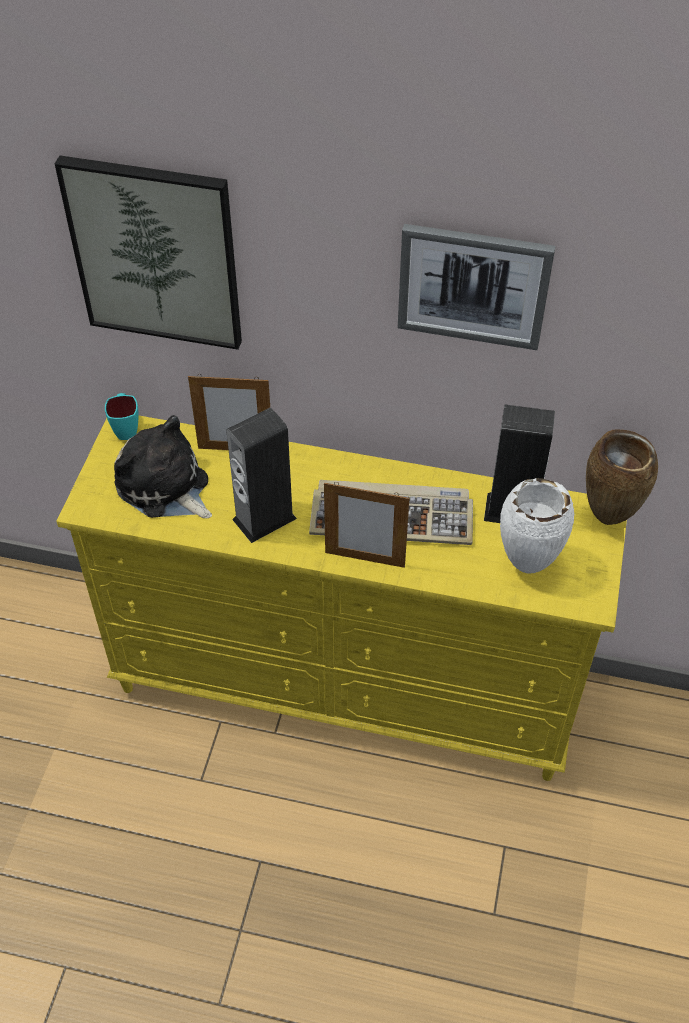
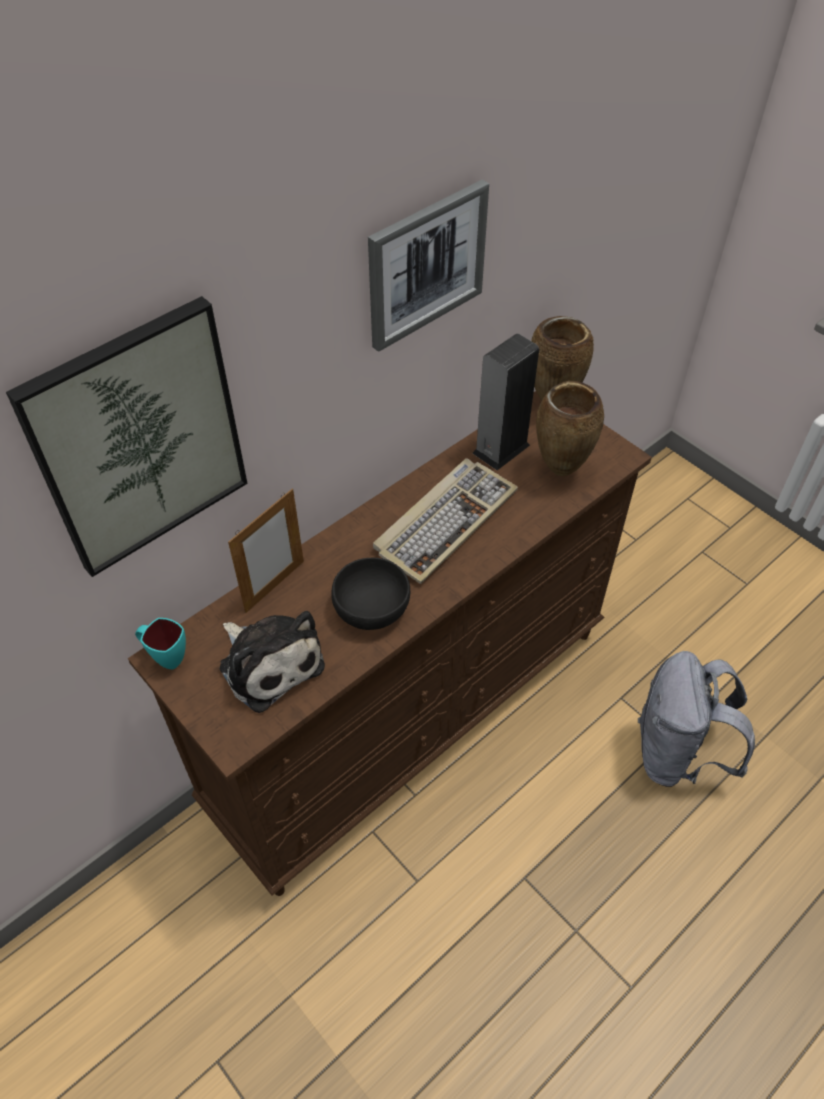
camera: 55 degrees left, 0 degrees up
yellow dresser [56,416,627,781] -> brown dresser [128,391,652,896]
plush toy [114,415,212,518] -> plush toy turned 120 degrees counterclockwise [219,611,325,713]
speaker [226,408,297,543] -> black bowl [331,558,410,630]
picture frame [324,482,410,568] -> none
white vase [500,478,574,573] -> brown vase [536,381,604,476]
none -> grey backpack [638,651,755,787]

